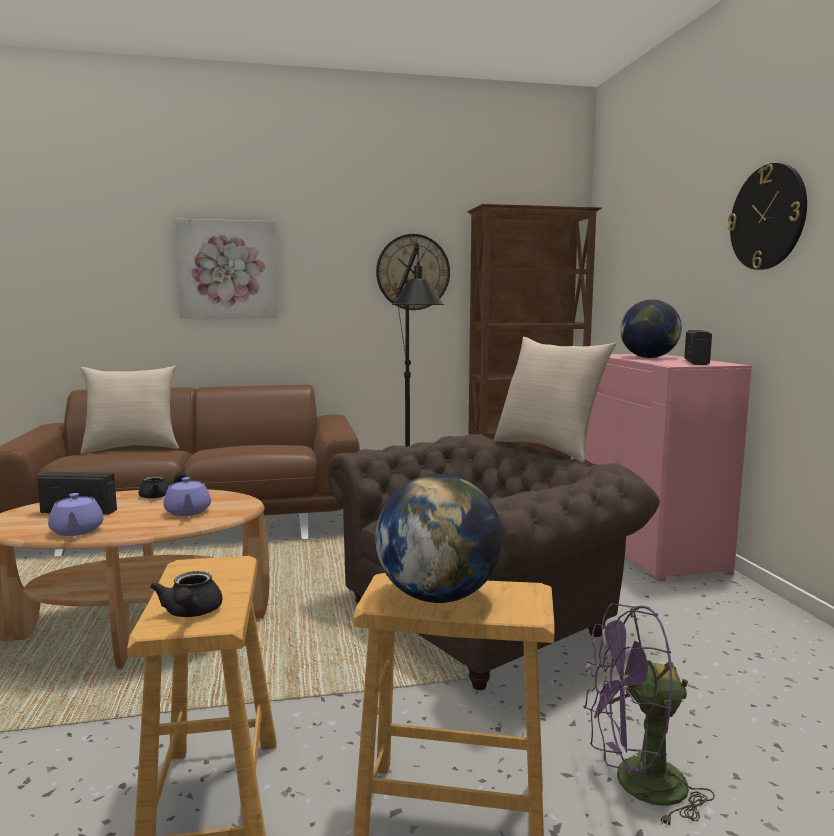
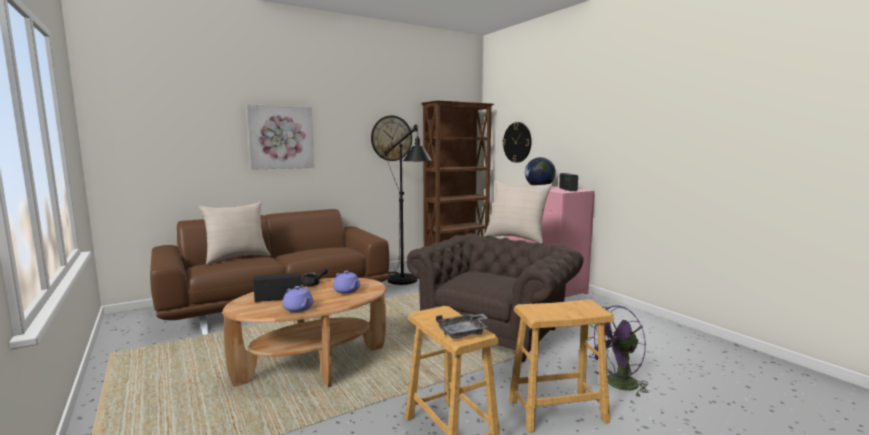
camera: 20 degrees left, 0 degrees up
black teapot [150,571,222,617] -> grey tray [436,314,489,339]
globe [375,474,502,603] -> none
wall clock [728,163,807,270] -> wall clock moved to [502,122,532,163]

